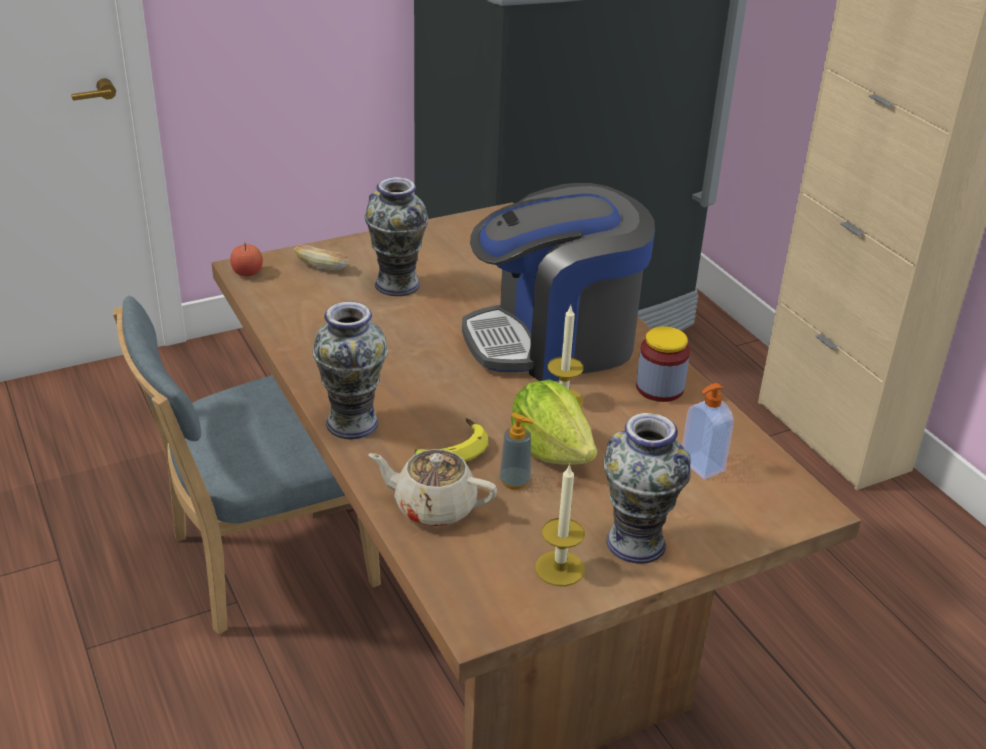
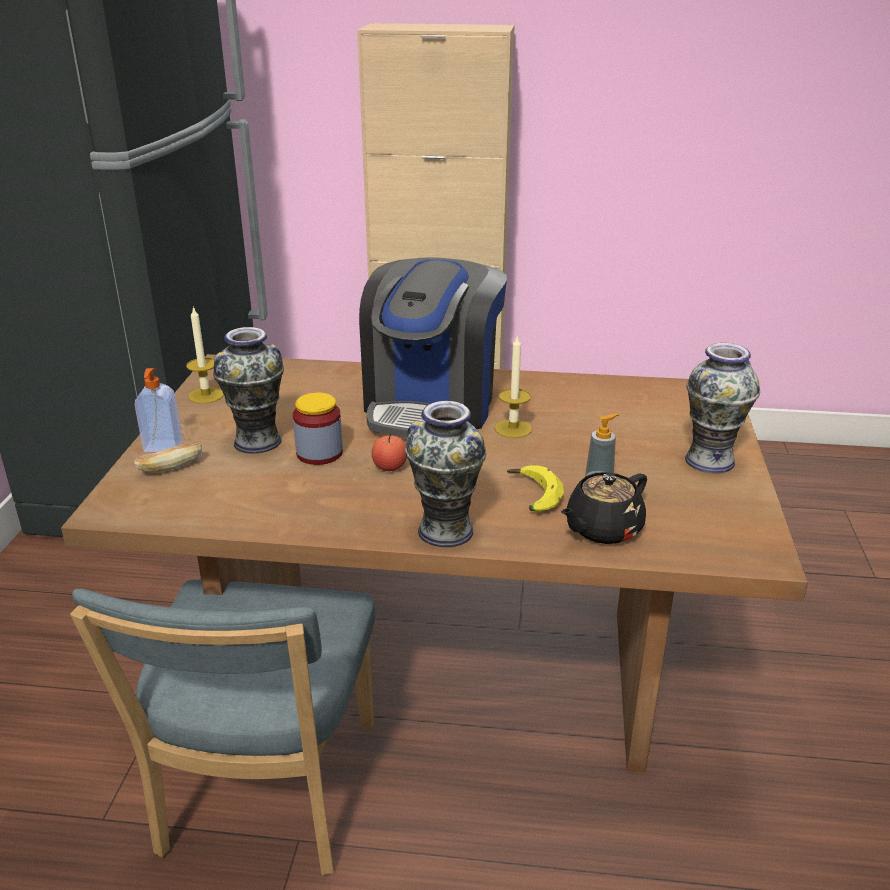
camera: 55 degrees left, 5 degrees down
apple [230,244,263,277] -> apple moved to [372,432,407,471]
beige teapot [368,449,497,527] -> black teapot [561,472,647,544]
lettuce [511,379,597,465] -> none
candle [535,463,585,586] -> candle moved to [186,306,224,404]
jar [636,326,690,402] -> jar moved to [293,392,343,465]
soap dispenser [682,383,734,479] -> soap dispenser moved to [135,368,183,452]

